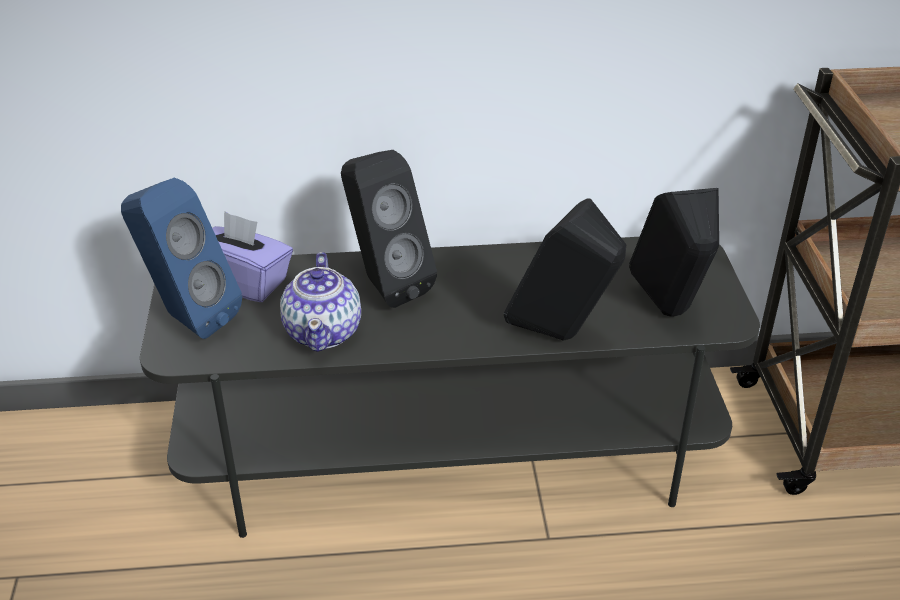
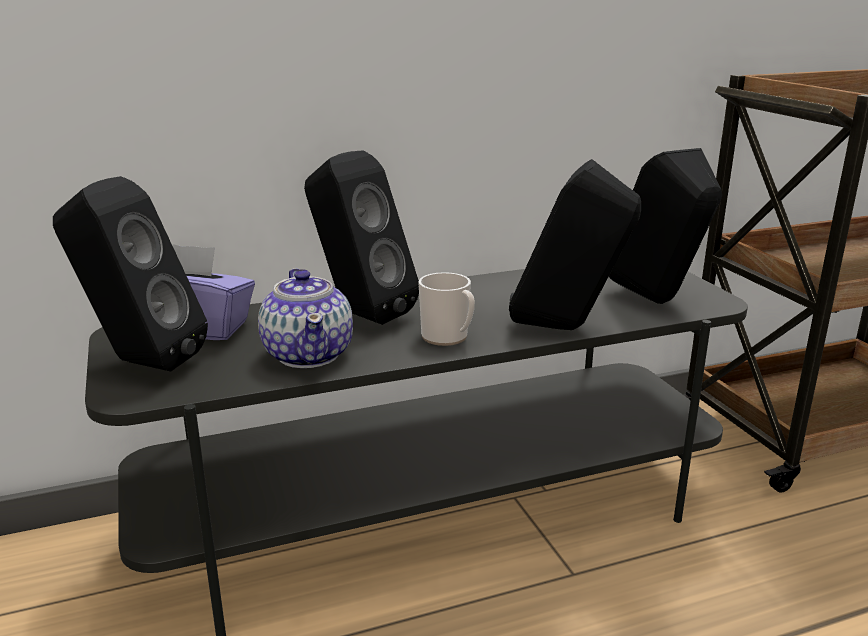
camera: 15 degrees left, 15 degrees down
blue speaker [121,178,242,339] -> black speaker [53,176,208,372]
none -> mug [419,272,475,346]

